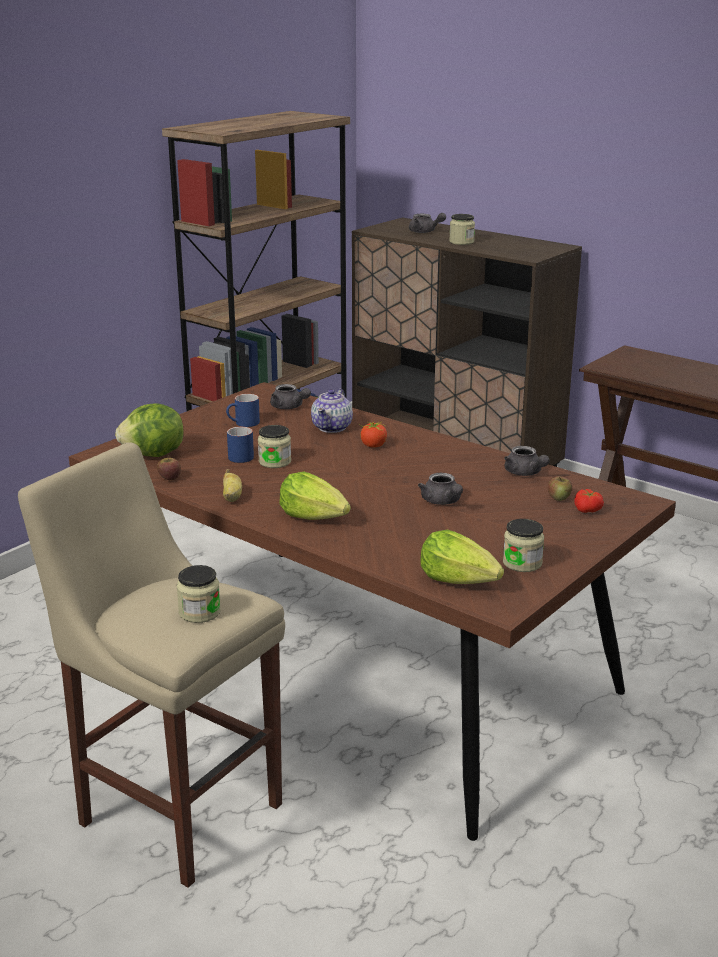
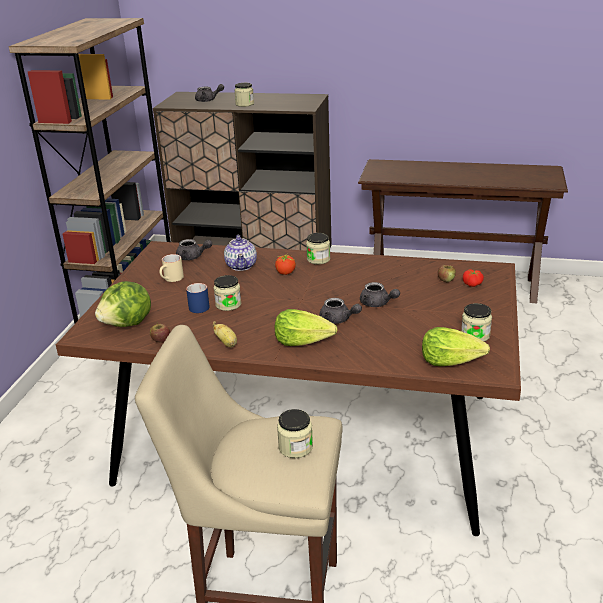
camera: 25 degrees left, 5 degrees up
blue mug [226,394,260,427] -> beige mug [159,254,184,282]
grey teapot [504,446,550,476] -> grey teapot moved to [320,298,362,324]
none -> jar [306,233,330,264]

